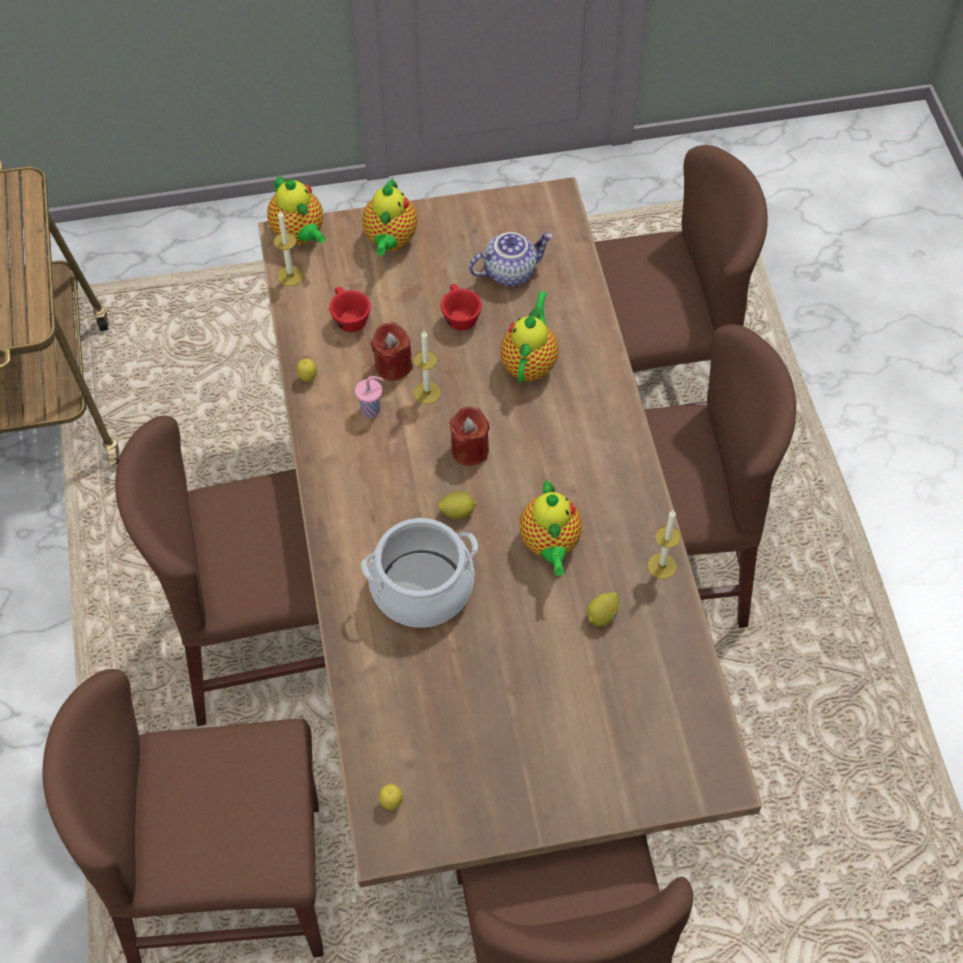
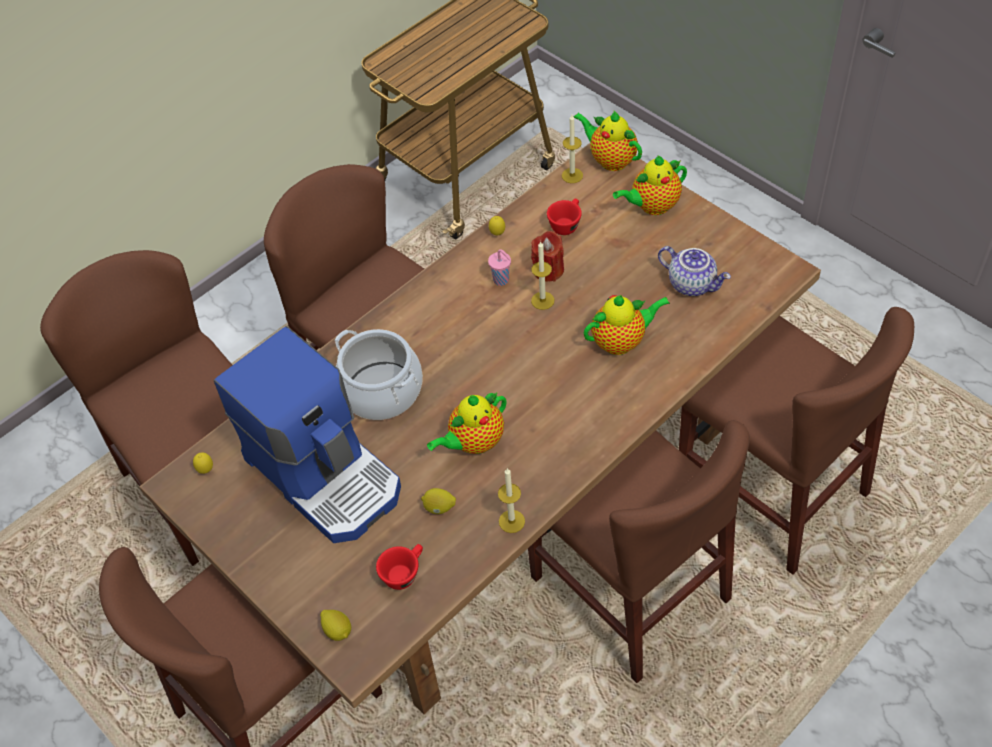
camera: 60 degrees right, 5 degrees down
teapot [267,176,326,245] -> teapot turned 105 degrees clockwise [574,111,642,171]
lemon [438,491,477,519] -> lemon moved to [320,610,351,641]
red cup [441,284,482,331] -> red cup moved to [376,544,423,590]
red candle [449,407,489,466] -> none
none -> coffee machine [214,326,401,543]

